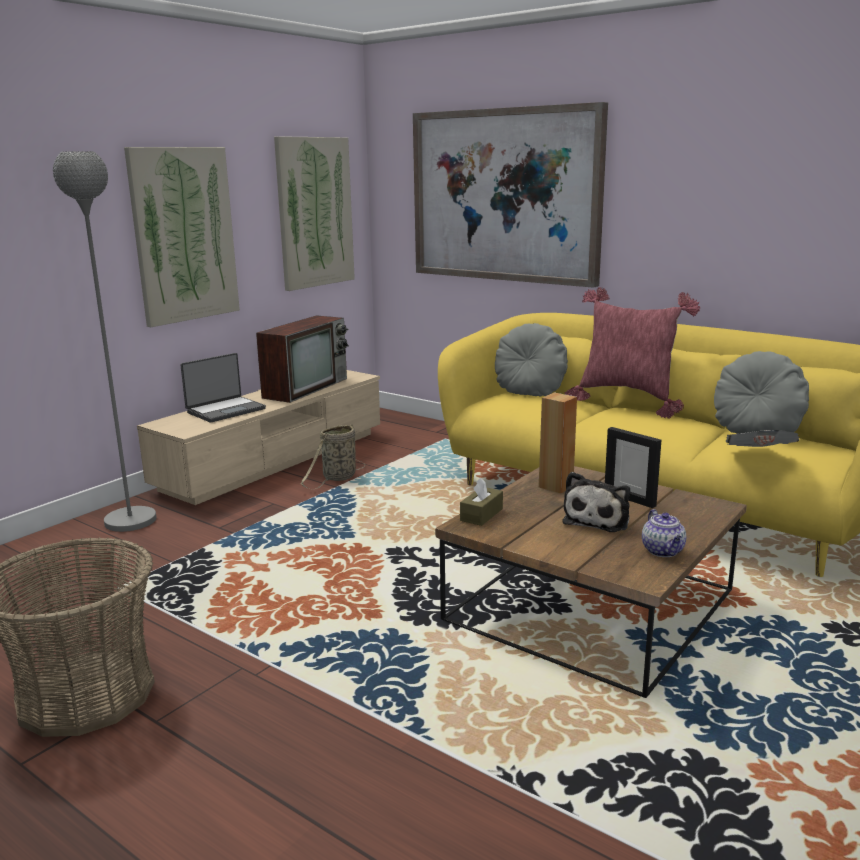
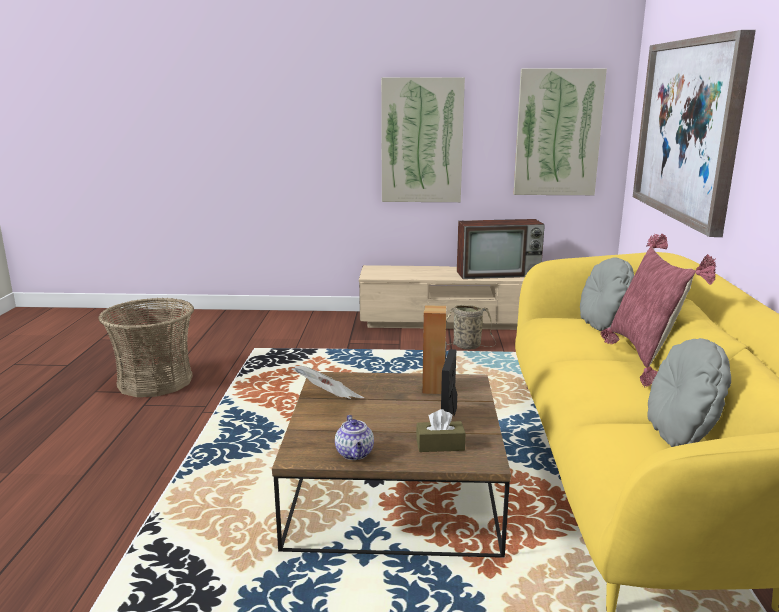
camera: 55 degrees right, 0 degrees up
grey floor lamp [53,151,157,532] -> none
laptop [181,353,266,422] -> none
brown tissue box [460,477,503,526] -> brown tissue box moved to [416,409,466,452]
plush toy [562,472,630,532] -> none
teapot [642,509,686,557] -> teapot turned 60 degrees counterclockwise [335,415,374,460]
newspaper [726,430,800,447] -> newspaper moved to [292,366,365,399]

